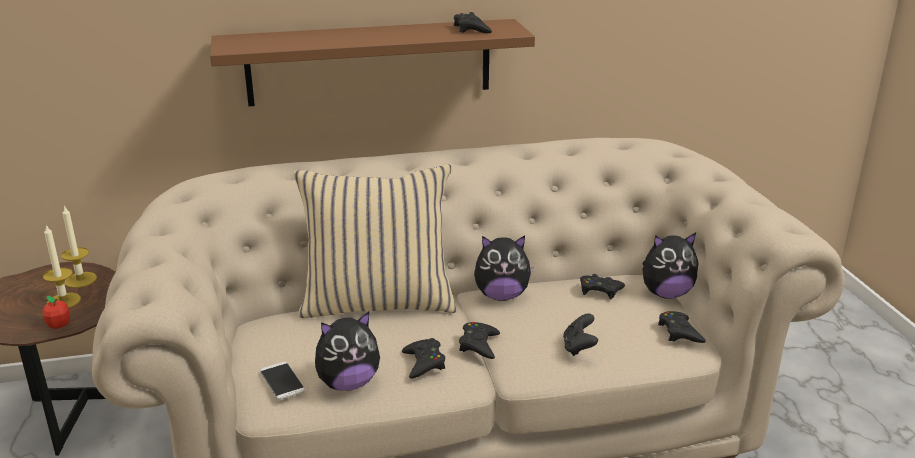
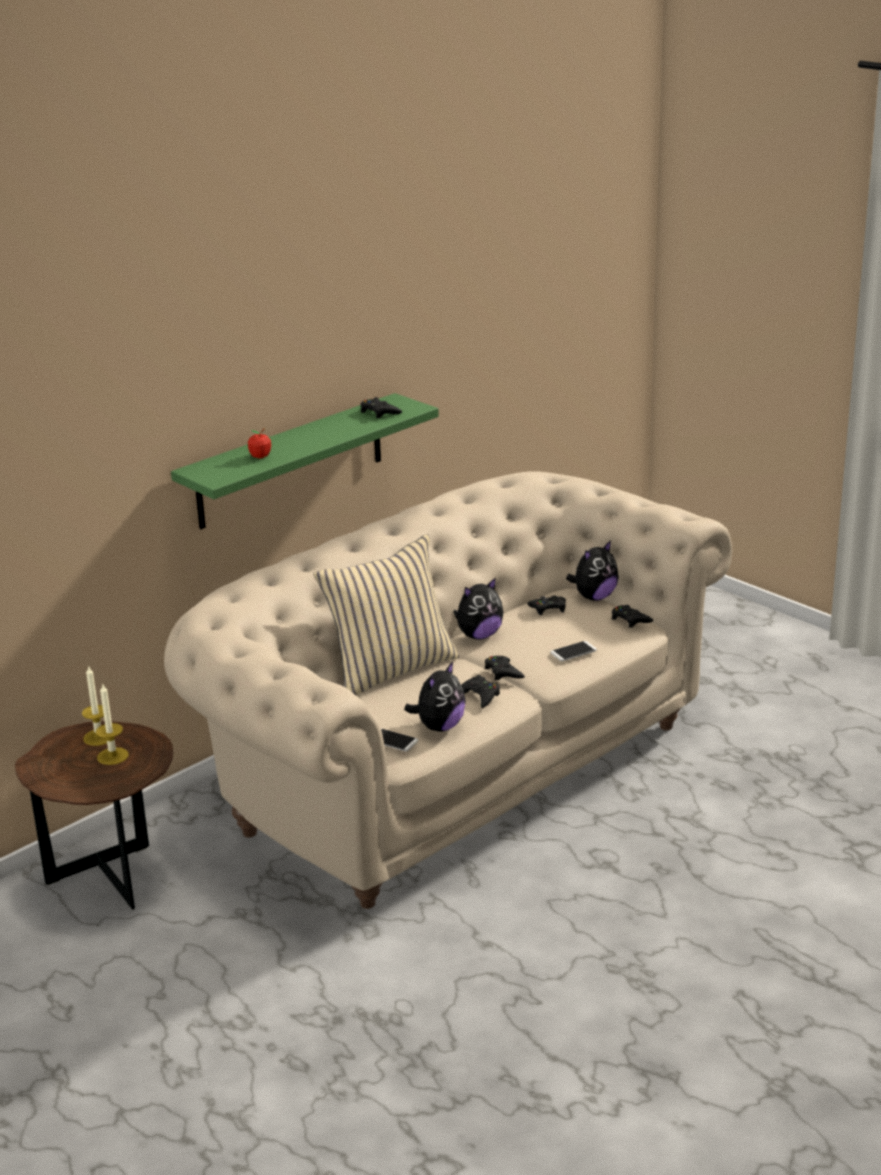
camera: 30 degrees left, 0 degrees up
apple [42,296,70,329] -> apple moved to [248,428,271,459]
brown shelf [210,19,535,106] -> green shelf [171,393,439,529]
black game controller [563,313,598,356] -> phone [550,641,597,661]

